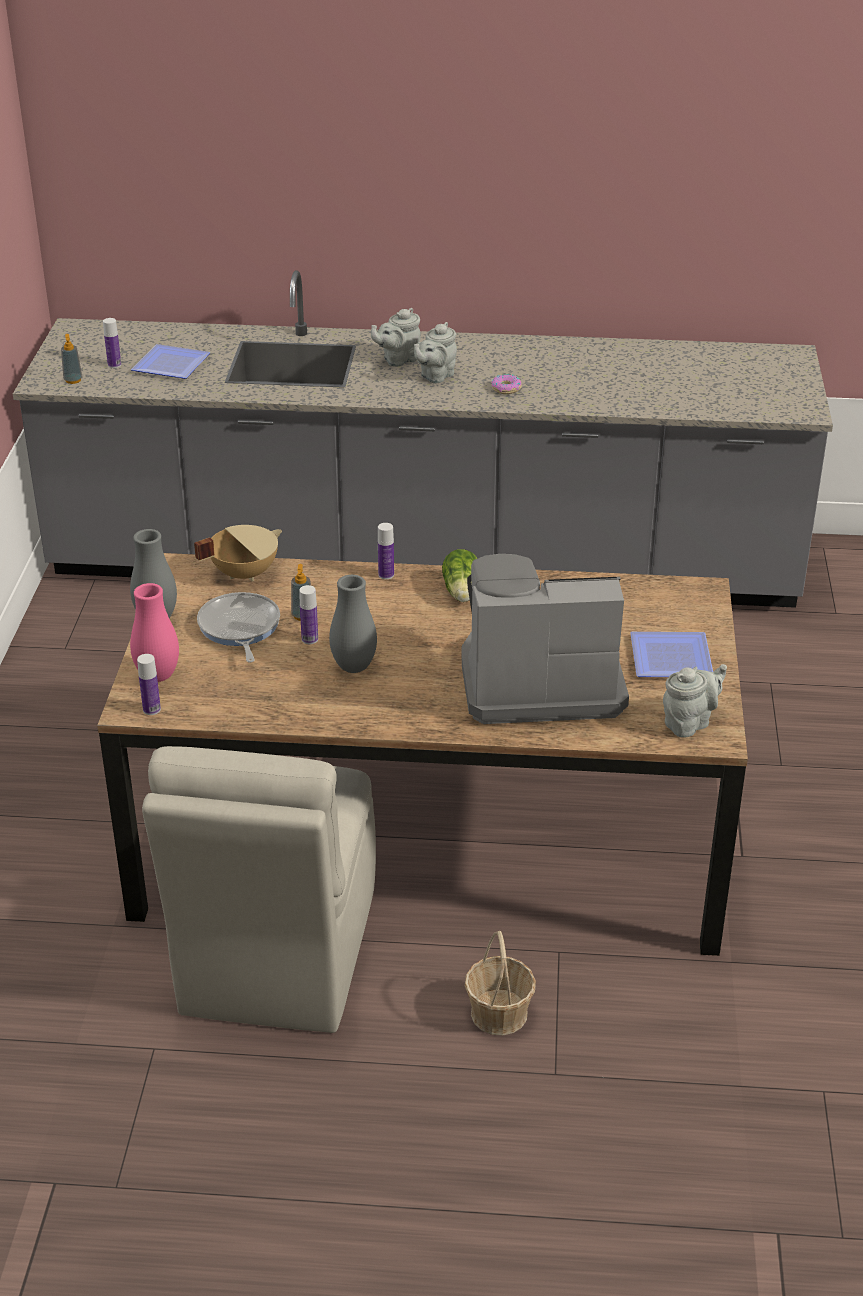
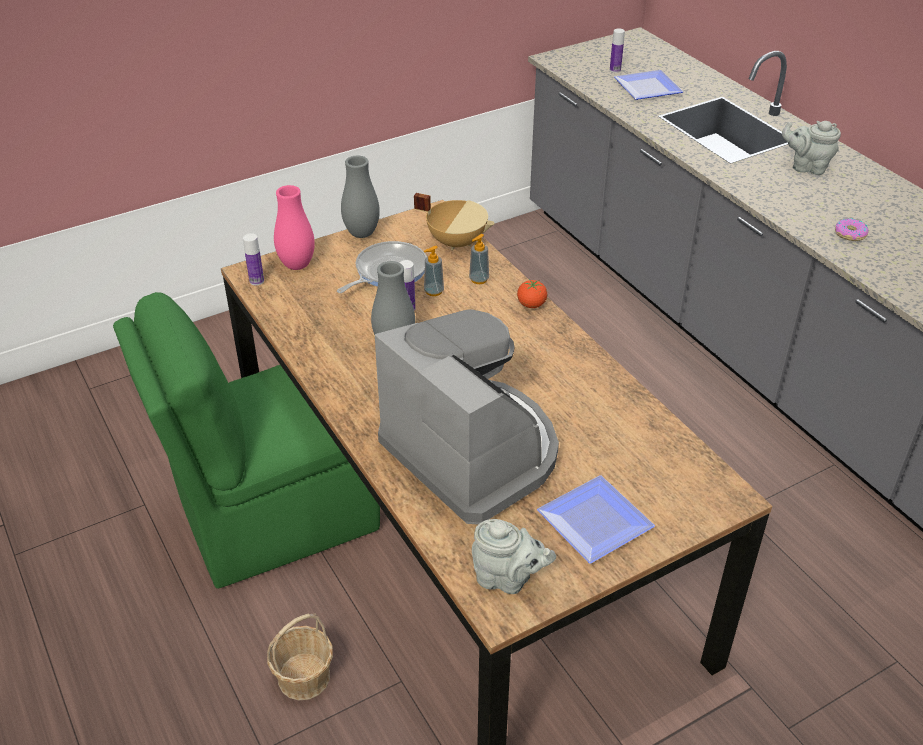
camera: 55 degrees right, 5 degrees up
soap dispenser [61,334,82,384] -> soap dispenser moved to [469,234,489,284]
beige chair [142,746,376,1033] -> green chair [113,292,380,589]
bottle [378,523,394,579] -> tomato [517,280,547,308]
grey teapot [414,322,457,383] -> none
lettuce [442,549,477,602] -> none

